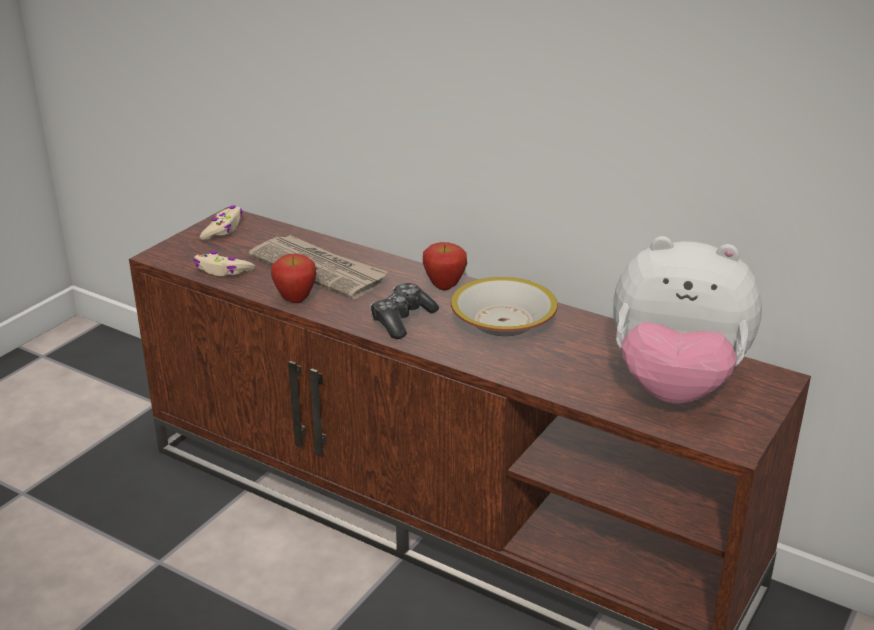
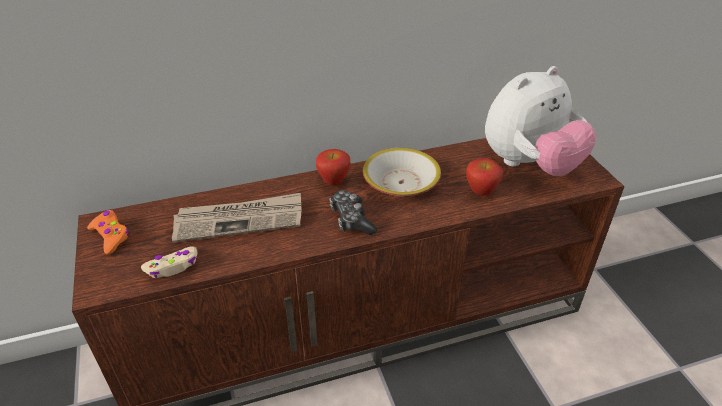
camera: 50 degrees left, 10 degrees up
beige game controller [199,205,242,240] -> orange game controller [87,210,129,255]
apple [271,254,316,303] -> apple moved to [466,158,503,196]

